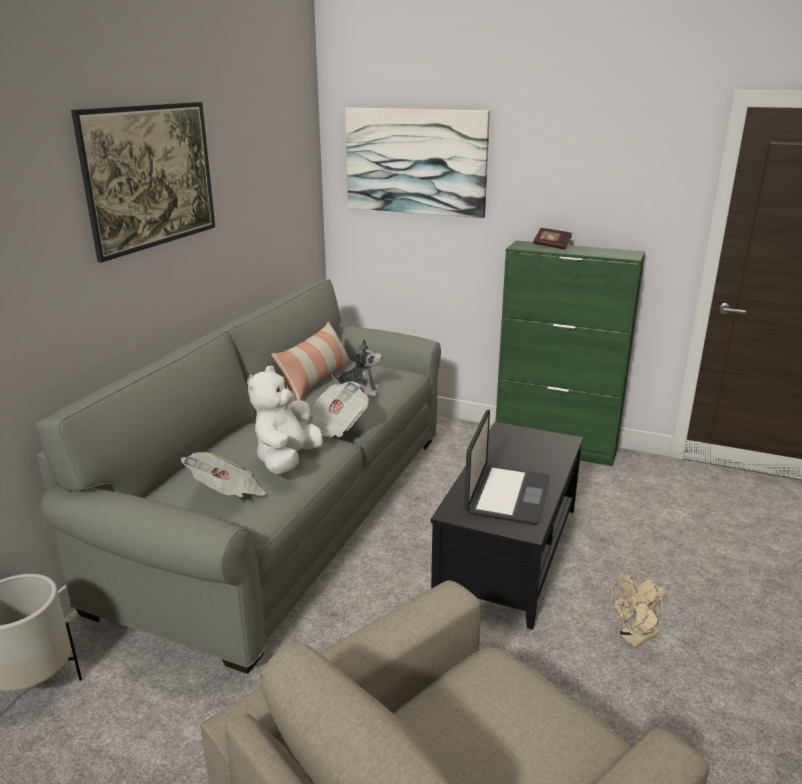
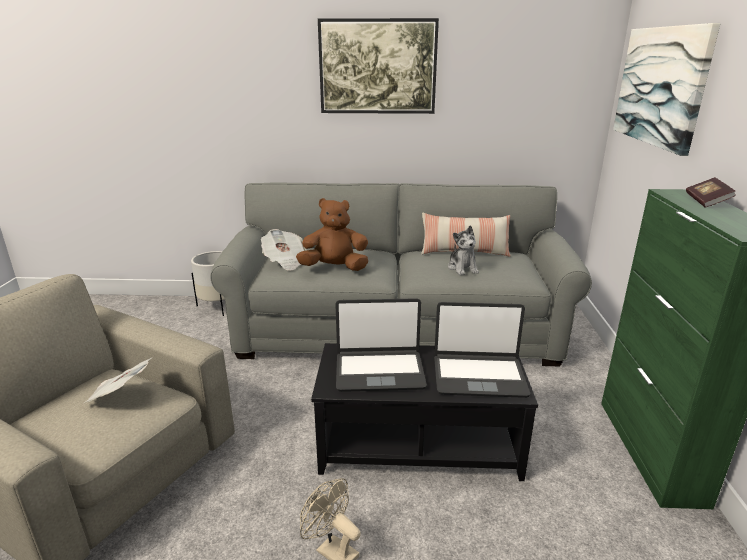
camera: 70 degrees right, 0 degrees up
white plush toy [247,366,323,474] -> brown plush toy [296,198,368,271]
newspaper [310,381,369,437] -> newspaper moved to [84,358,151,403]
none -> laptop [434,302,530,398]

